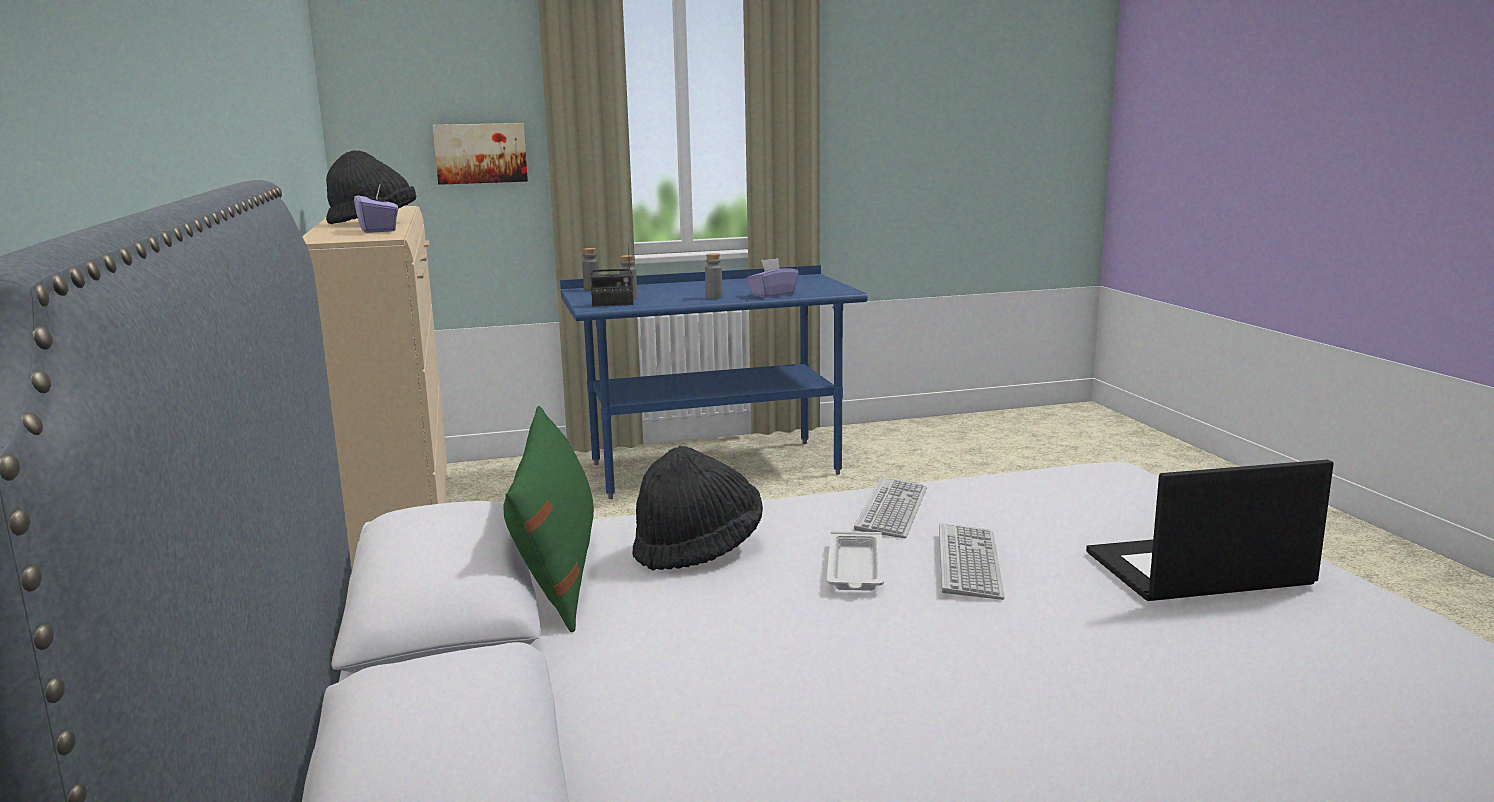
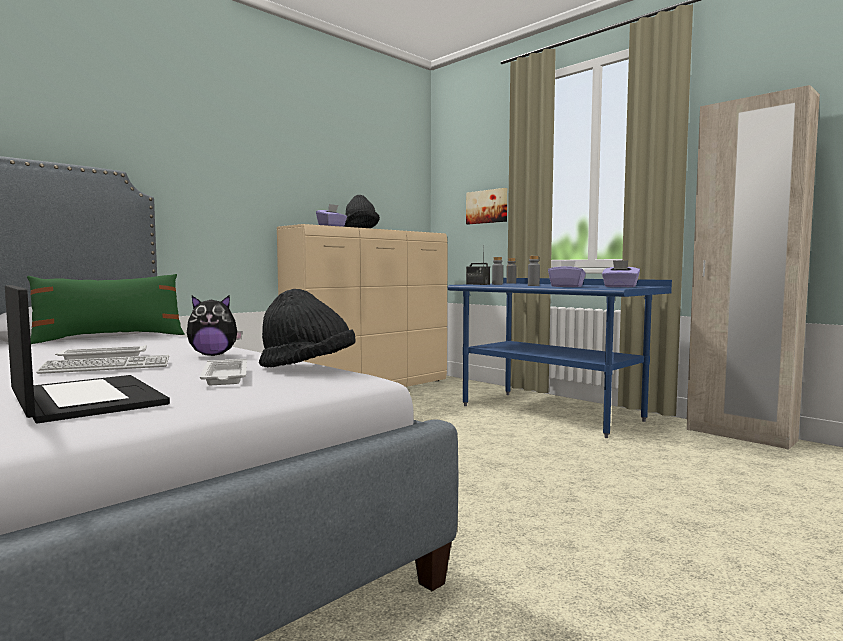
camera: 60 degrees right, 10 degrees down
black hat [632,446,763,571] -> black hat moved to [259,289,356,367]
keyboard [854,478,927,538] -> plush toy [187,295,243,356]
none -> white tray [200,359,247,385]
none -> purple tissue box [602,260,640,287]
none -> beige wardrobe [687,85,820,450]

